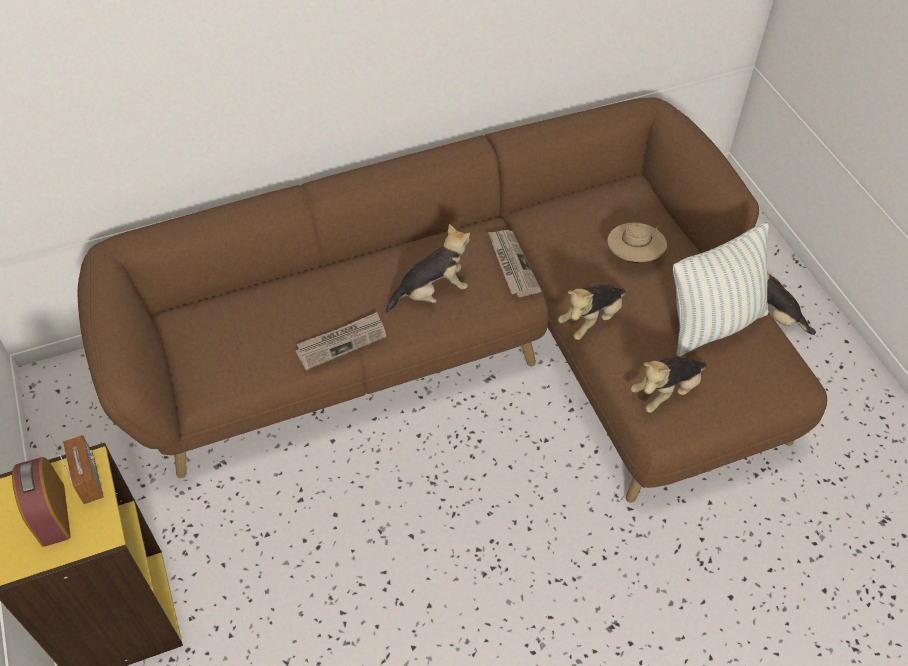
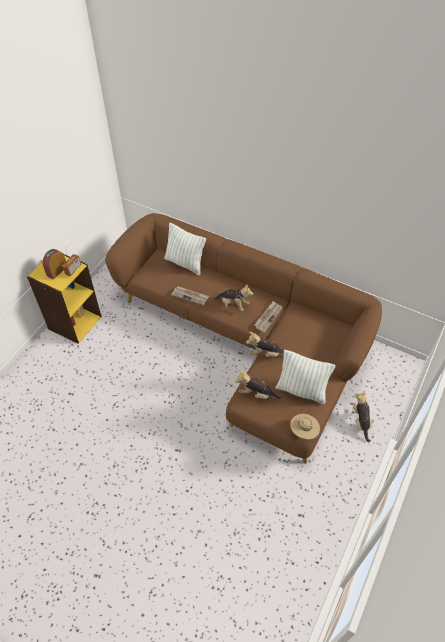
camera: 50 degrees right, 0 degrees up
beige hat [607,223,667,263] -> beige hat moved to [290,414,320,440]
none -> pillow [164,223,206,275]

